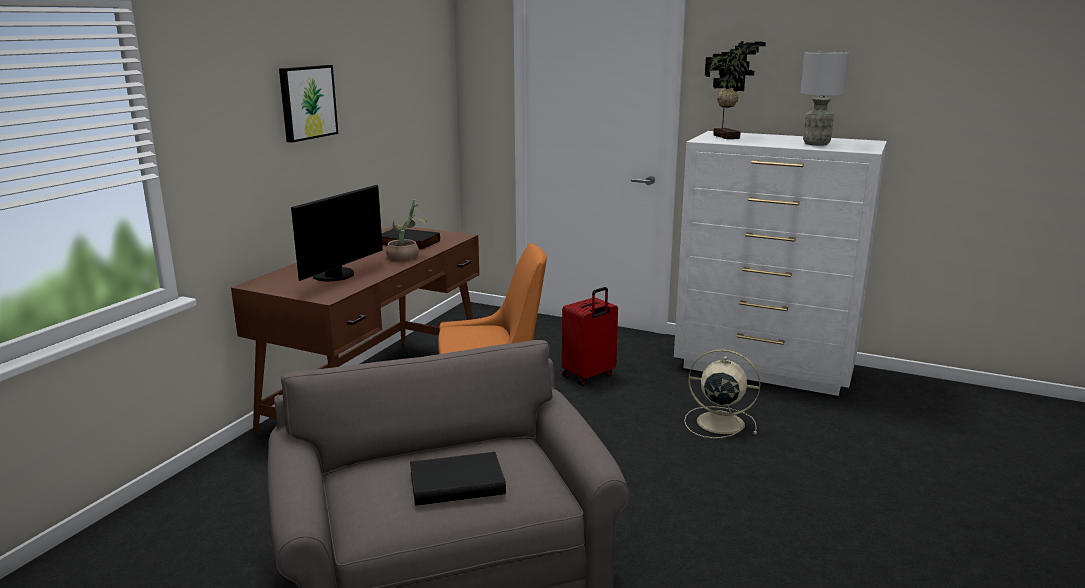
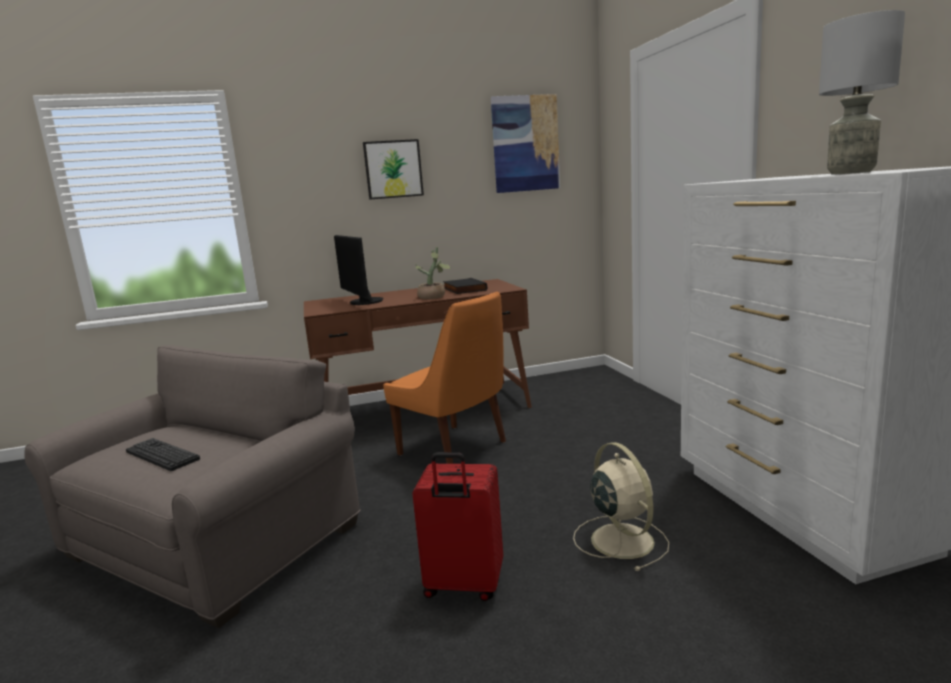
camera: 50 degrees right, 5 degrees down
monitor [291,185,383,281] -> monitor turned 75 degrees clockwise [334,235,383,305]
black book [410,452,506,506] -> keyboard [126,438,200,471]
red suitcase [562,287,618,386] -> red suitcase moved to [412,452,503,601]
potted plant [705,41,766,139] -> none
none -> picture [491,94,560,193]

